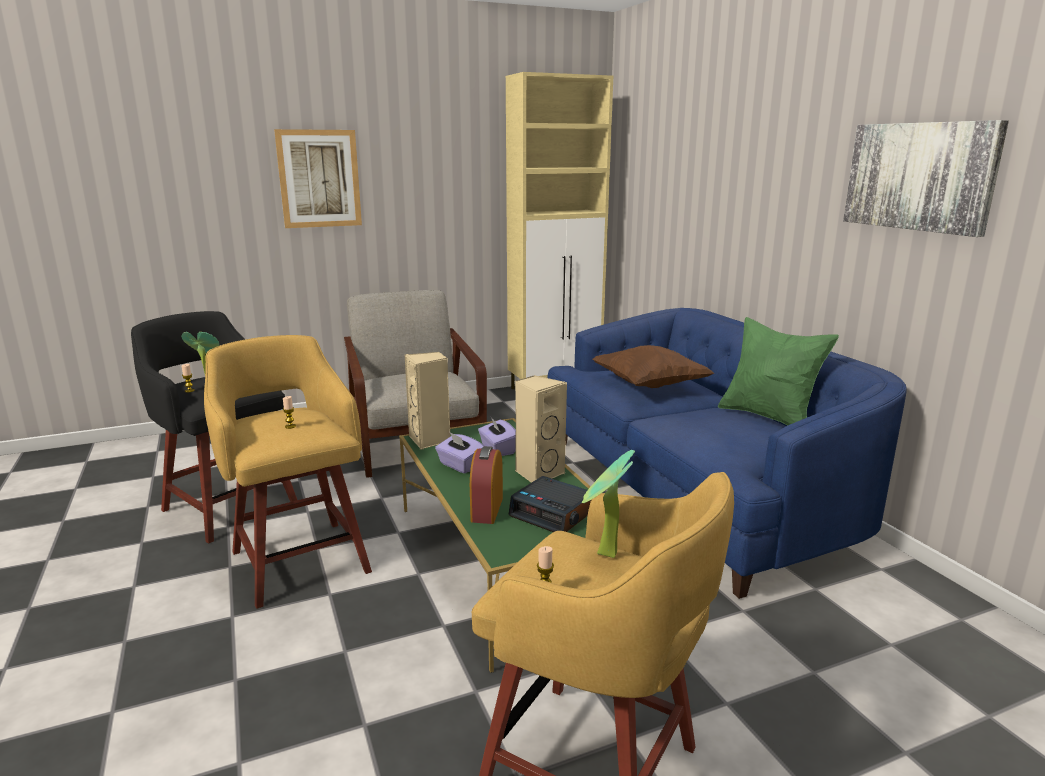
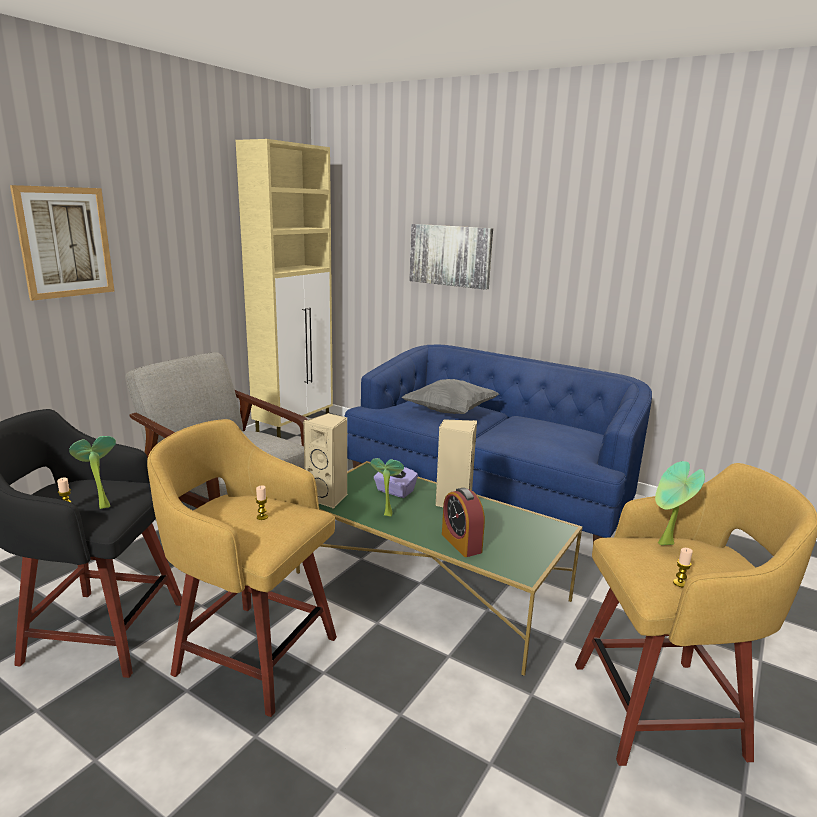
camera: 35 degrees left, 0 degrees up
purple tissue box [435,432,484,474] -> potted plant [371,458,404,517]
alarm clock [508,476,591,532] -> none
brown pillow [592,345,714,388] -> grey pillow [401,379,499,414]
green pillow [718,317,839,426] -> none
picture [843,120,1009,237] -> picture moved to [409,224,493,290]

